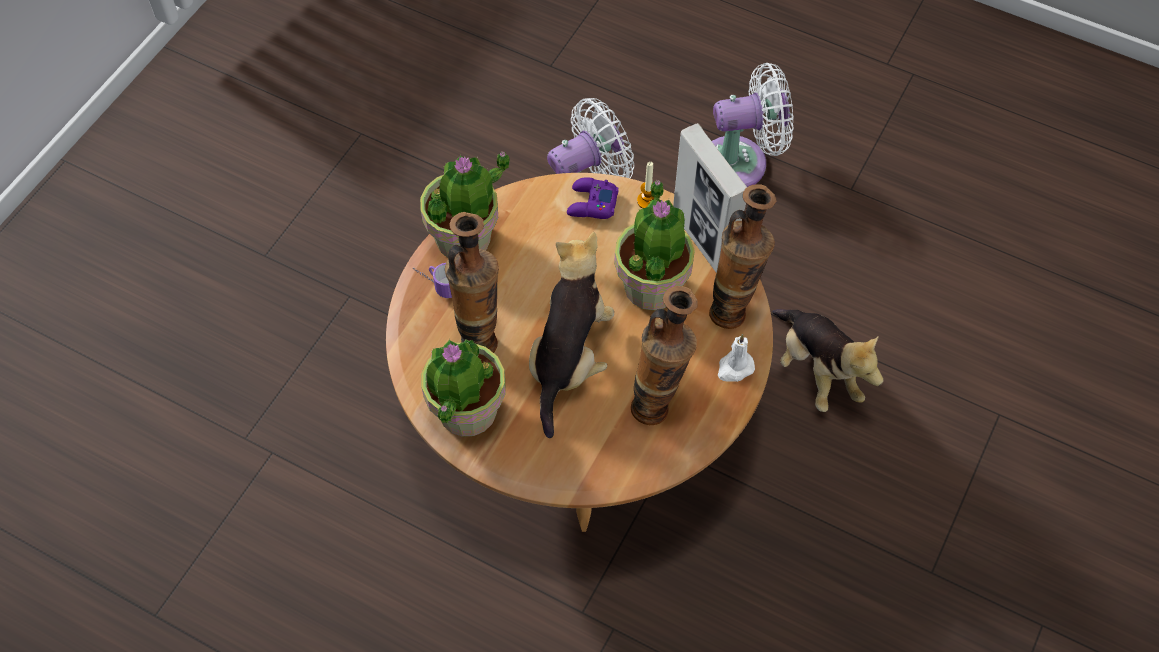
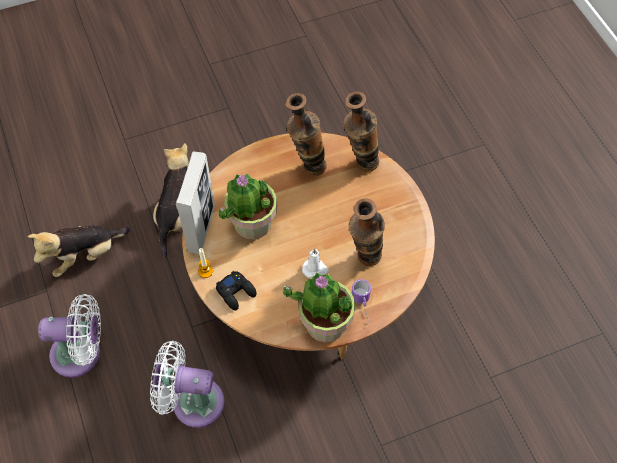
camera: 140 degrees left, 0 degrees up
potted plant [422,339,506,437] -> none
plush toy [529,232,614,438] -> plush toy moved to [28,226,130,277]
purple game controller [567,177,618,219] -> black game controller [216,271,257,310]
vase [709,184,777,329] -> vase moved to [343,91,379,172]
white fan [712,63,794,187] -> white fan turned 150 degrees clockwise [38,294,101,378]
white candle [718,334,755,382] -> white candle moved to [302,248,329,278]

